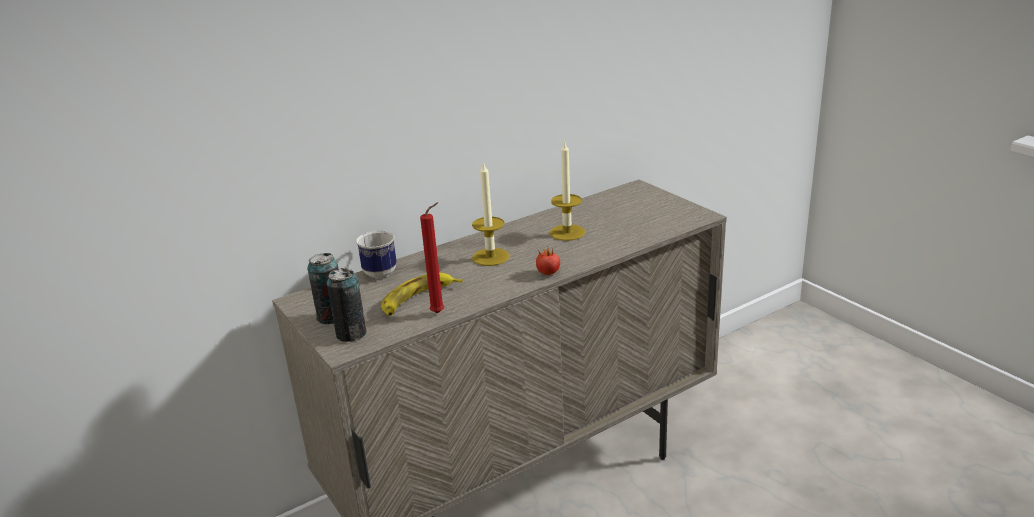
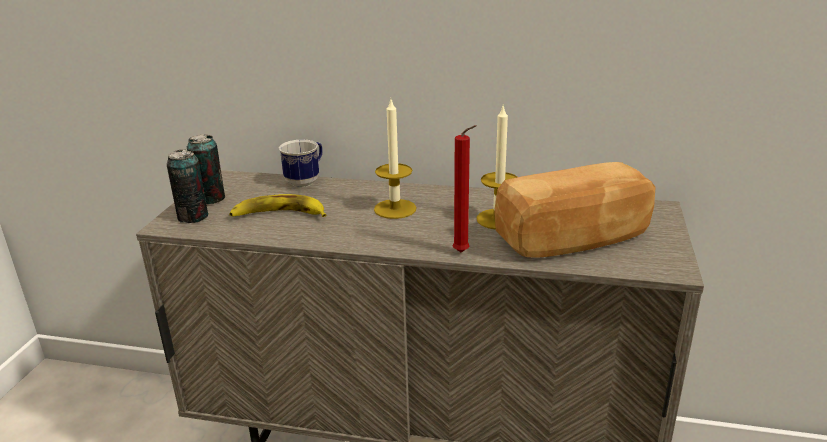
camera: 45 degrees right, 0 degrees up
red candle [420,202,444,313] -> red candle moved to [453,125,477,252]
tomato [536,247,560,275] -> none
none -> bread [494,162,655,258]

